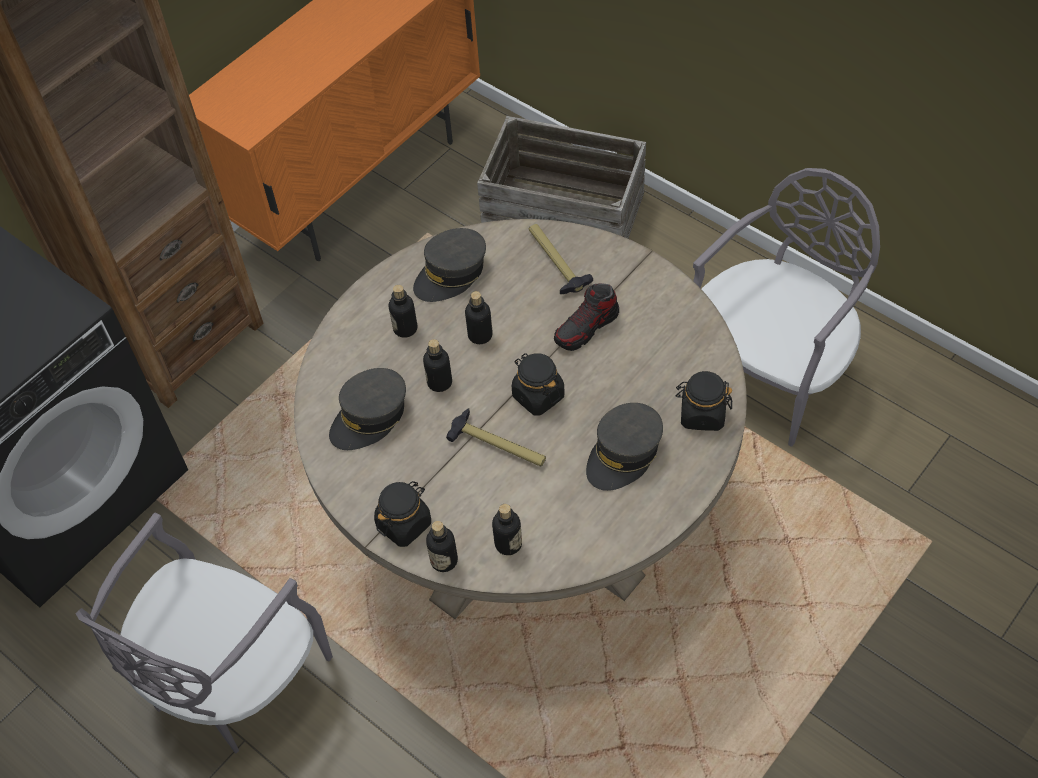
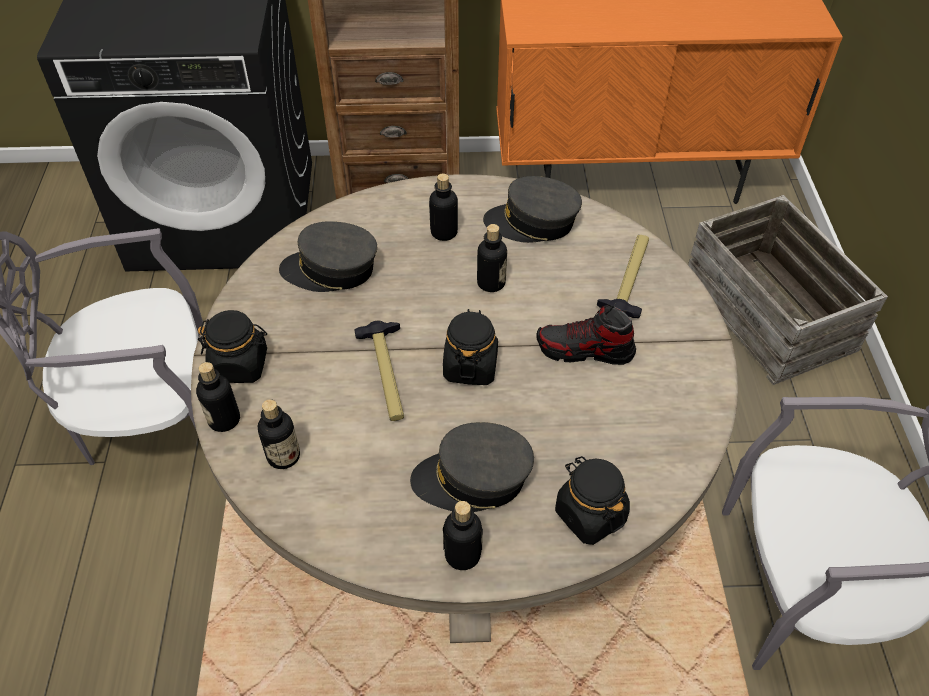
camera: 45 degrees right, 5 degrees down
bottle [423,339,452,392] -> bottle moved to [443,501,483,570]

